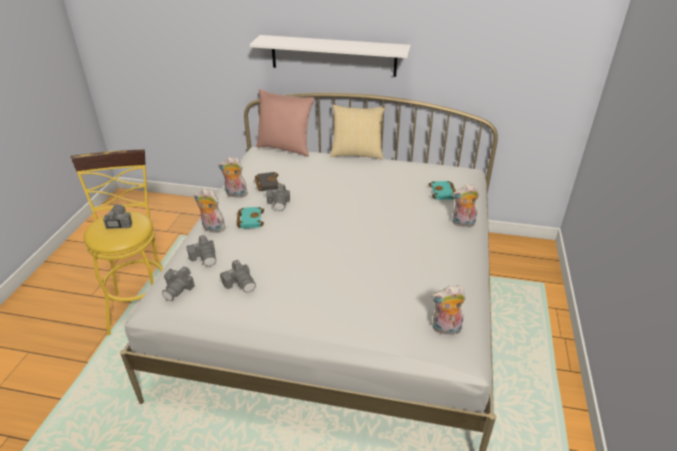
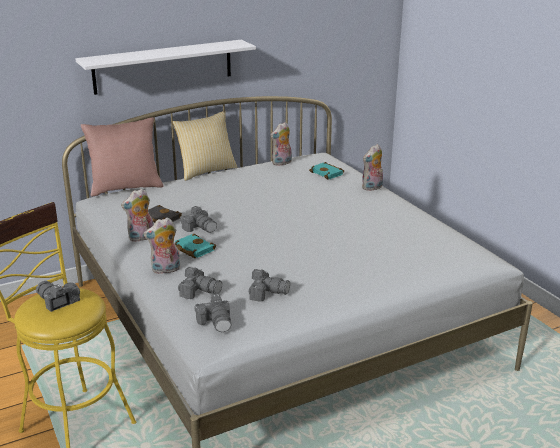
camera: 40 degrees left, 10 degrees down
plush toy [431,285,466,335] -> plush toy moved to [270,122,292,166]

